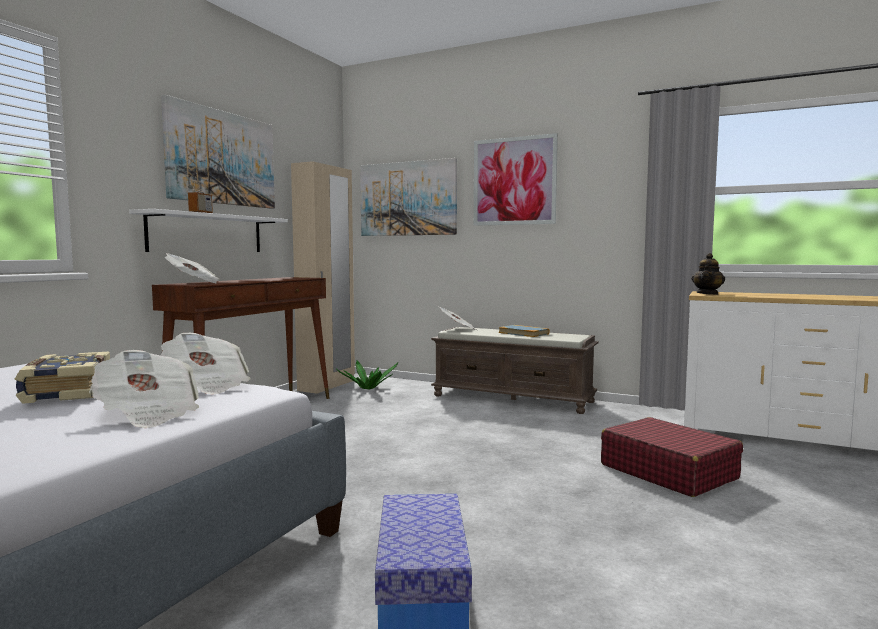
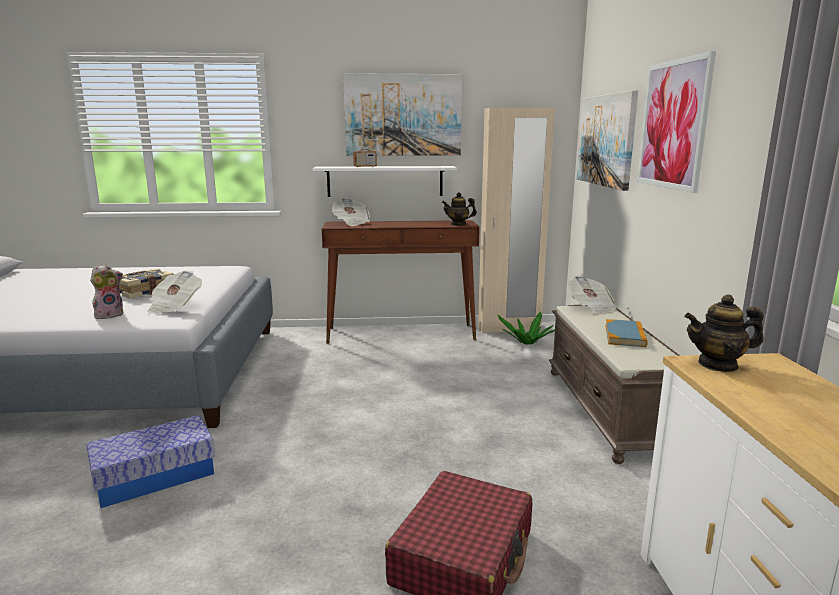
camera: 60 degrees right, 10 degrees up
newspaper [89,350,199,428] -> plush toy [90,264,123,319]
none -> teapot [442,192,477,226]

